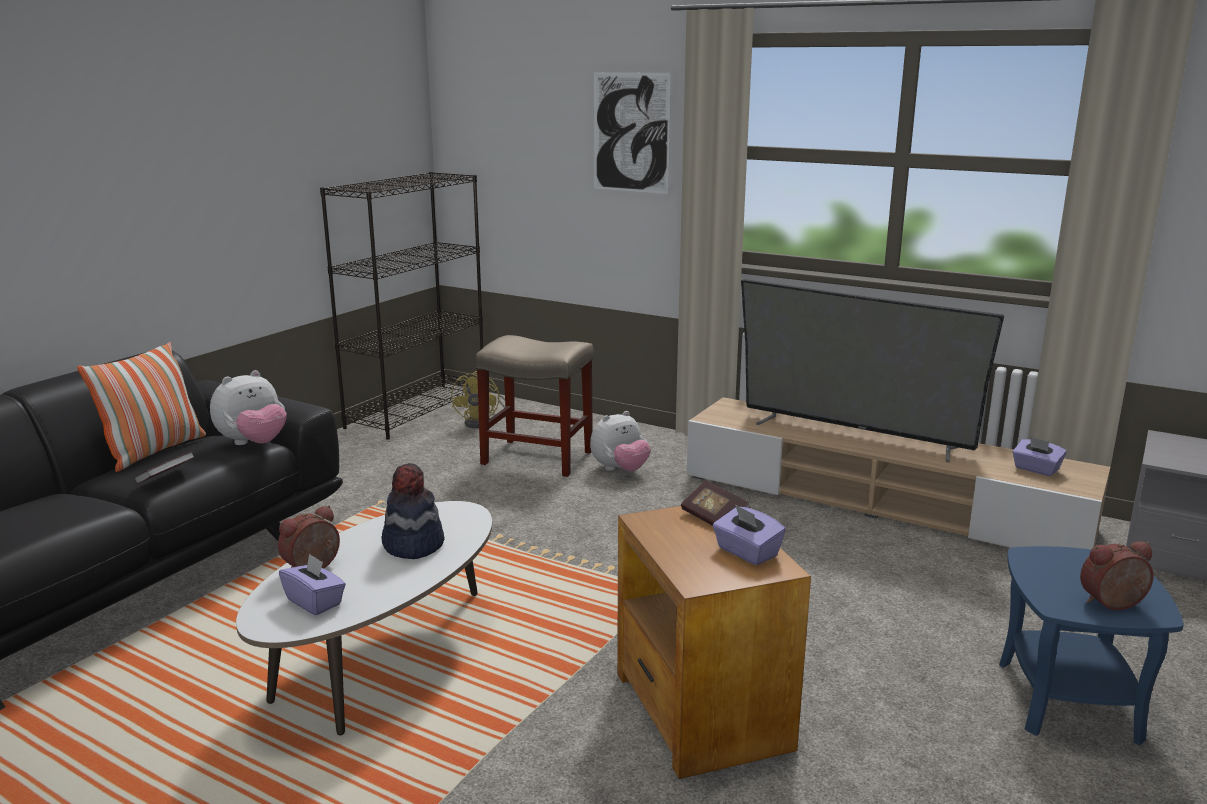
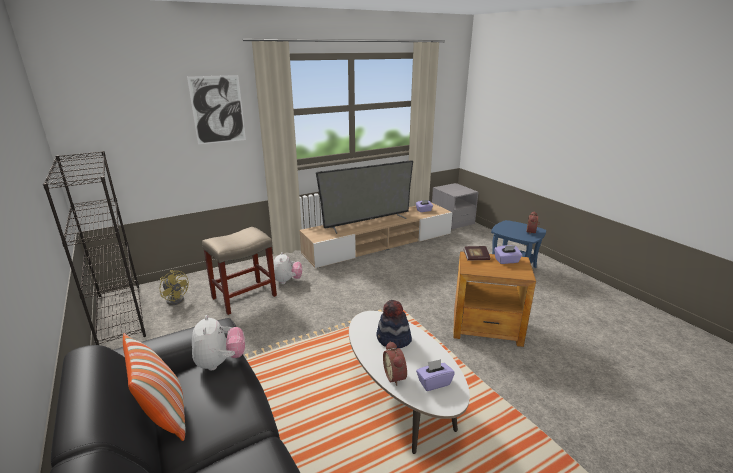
camera: 60 degrees left, 5 degrees up
book [134,451,195,484] -> none

